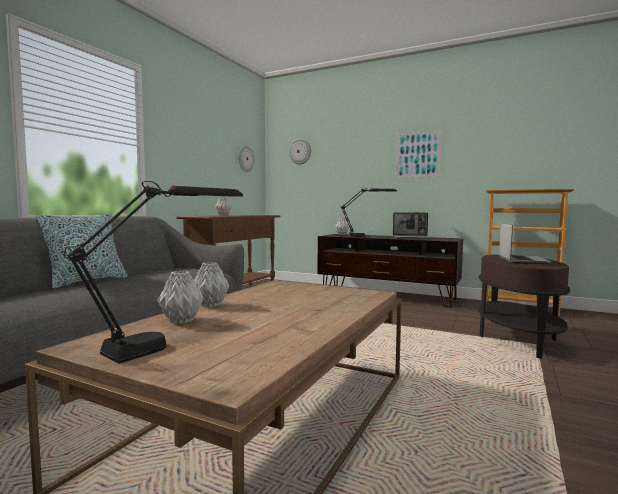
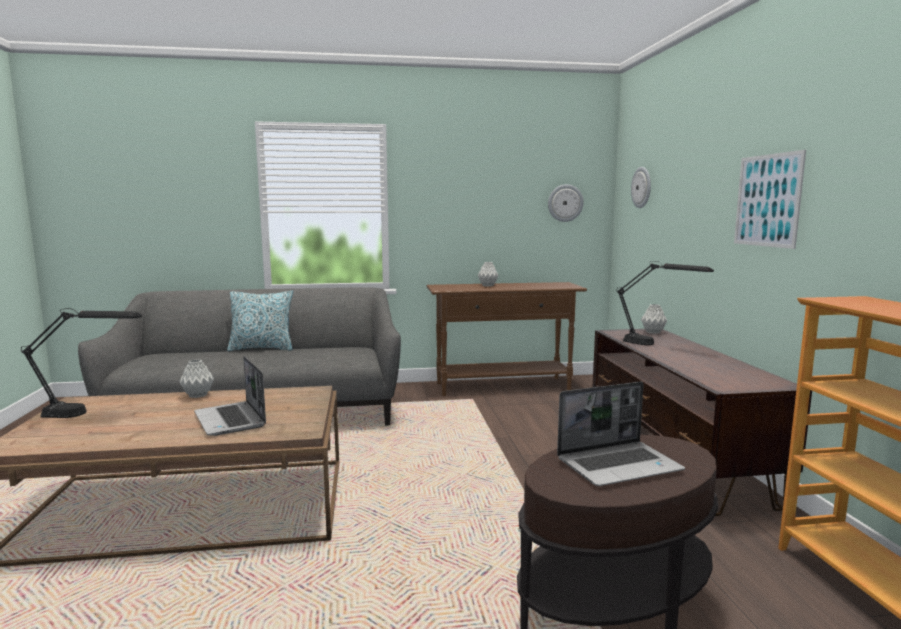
camera: 55 degrees right, 5 degrees up
grey vase [157,271,203,324] -> none
laptop [393,212,434,239] -> laptop moved to [194,356,266,436]

